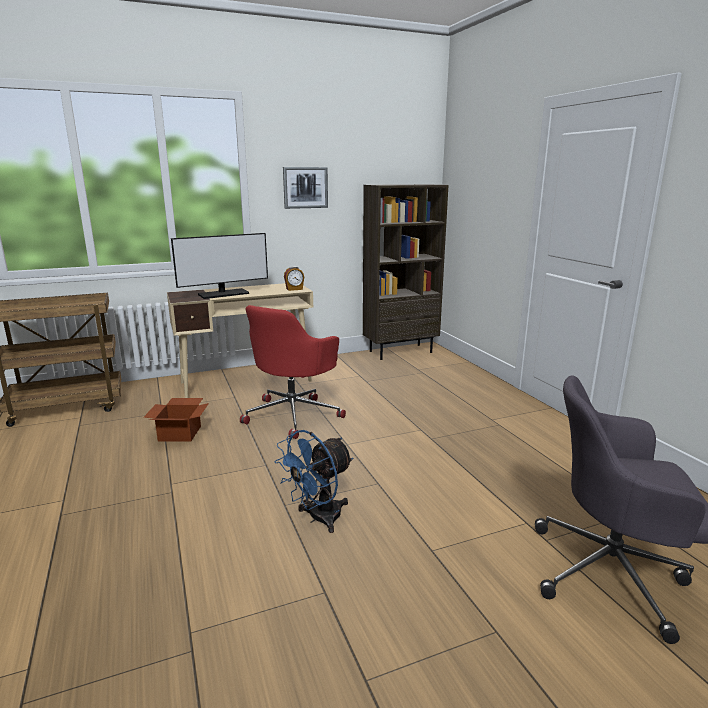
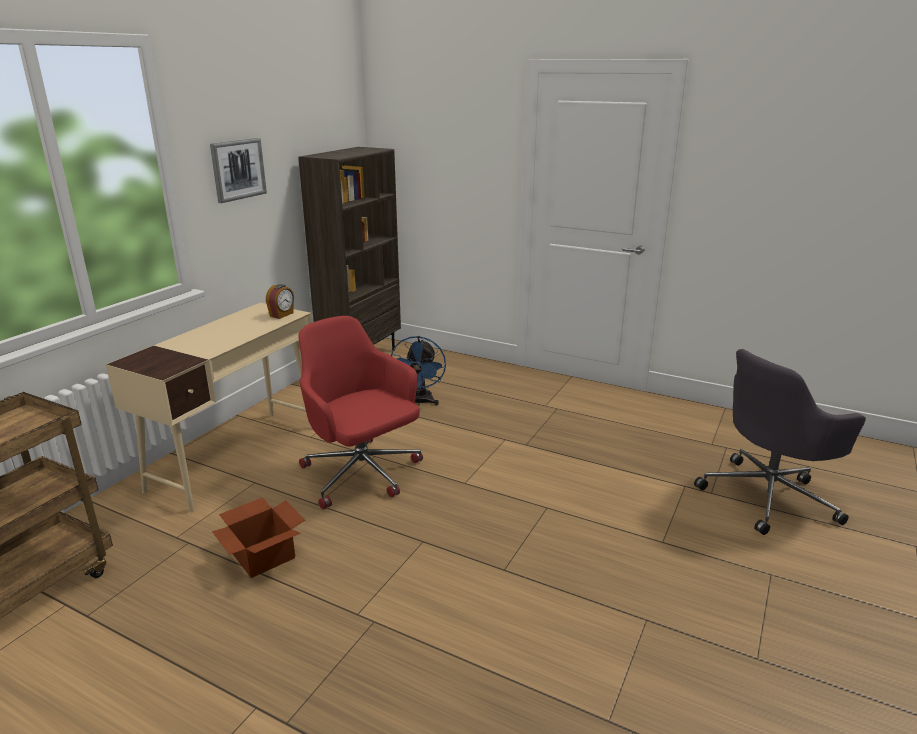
camera: 40 degrees left, 5 degrees up
monitor [171,233,268,299] -> none
red office chair [240,305,346,439] -> red office chair turned 150 degrees clockwise [298,316,423,510]
blue fan [275,430,353,533] -> blue fan moved to [391,336,446,406]

